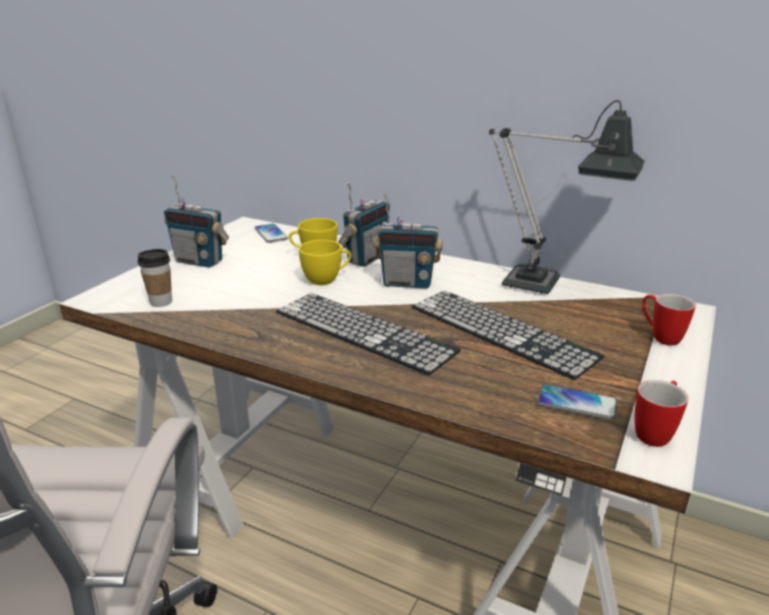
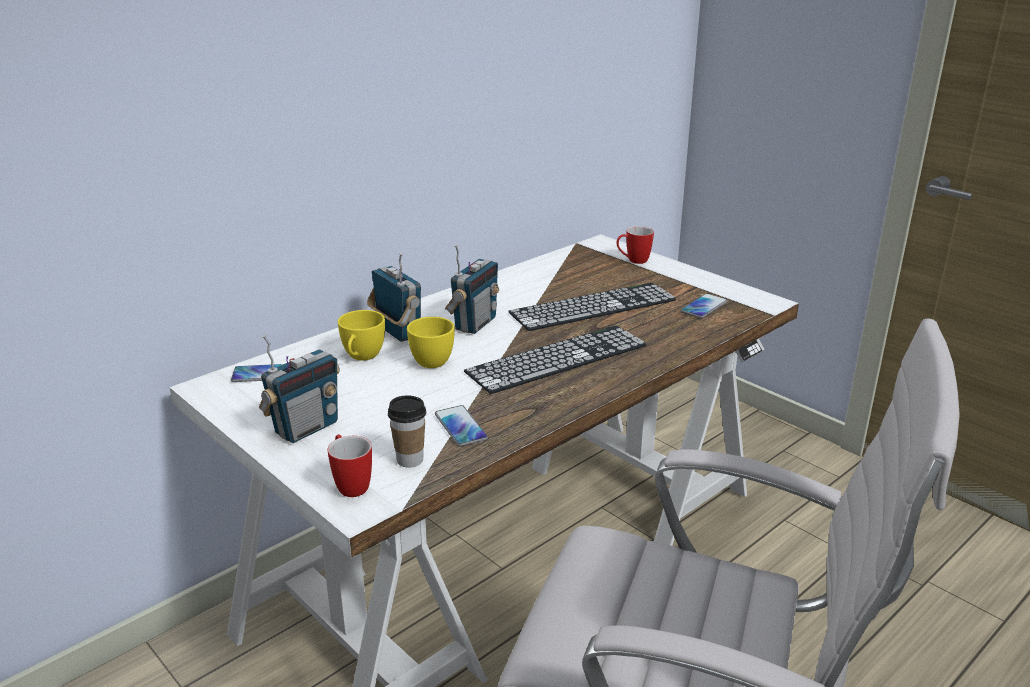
camera: 70 degrees left, 0 degrees up
table lamp [489,100,645,294] -> none
mug [635,380,688,447] -> mug moved to [328,434,372,497]
none -> phone [435,405,488,447]

